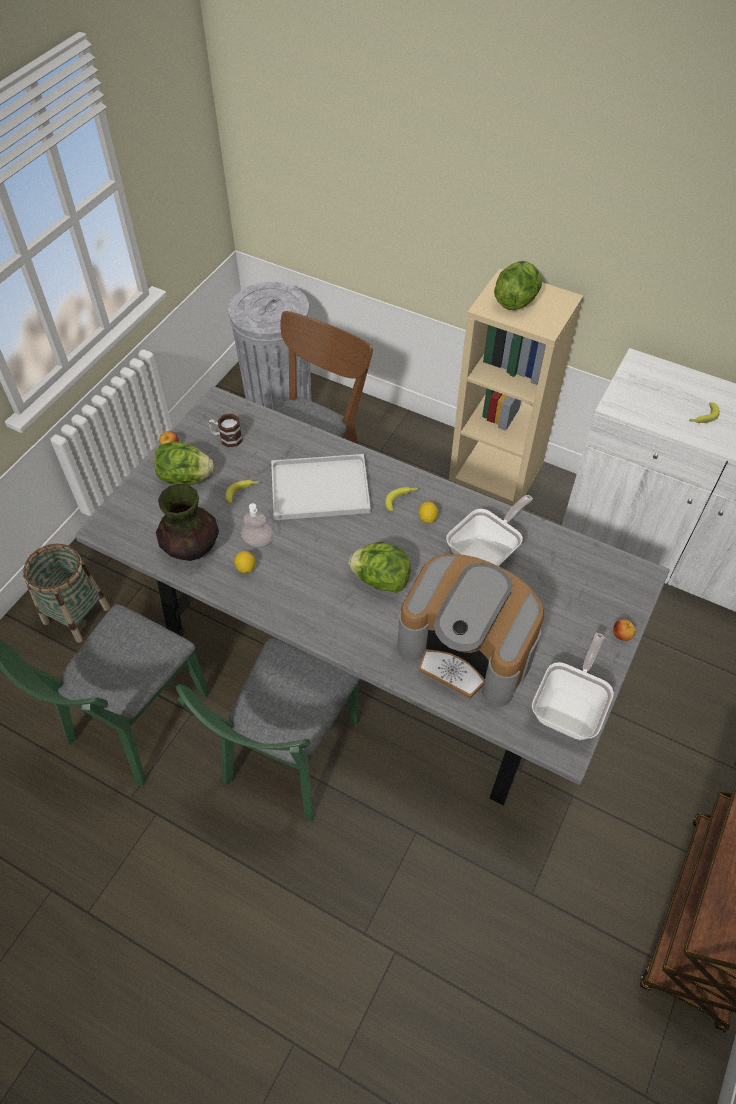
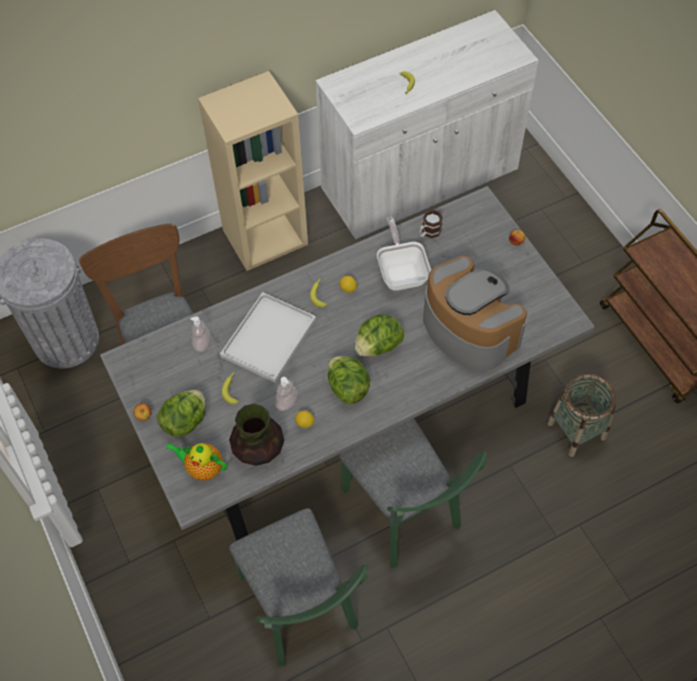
camera: 55 degrees left, 5 degrees up
basket [23,544,110,643] -> basket moved to [547,374,616,457]
mug [208,414,243,448] -> mug moved to [419,209,443,238]
coffee machine [398,554,544,707] -> coffee machine turned 105 degrees counterclockwise [423,256,527,371]
lettuce [494,261,542,310] -> lettuce moved to [328,356,370,404]
frying pan [532,633,614,740] -> none
none -> teapot [166,443,228,481]
none -> soap dispenser [190,316,211,352]

